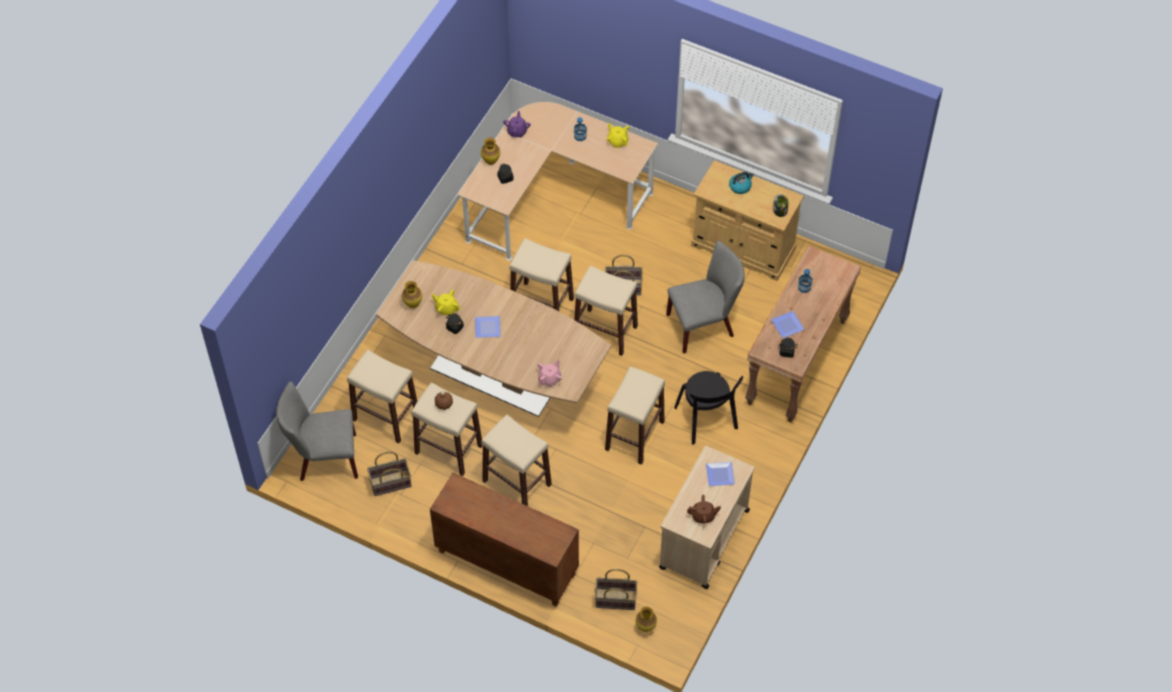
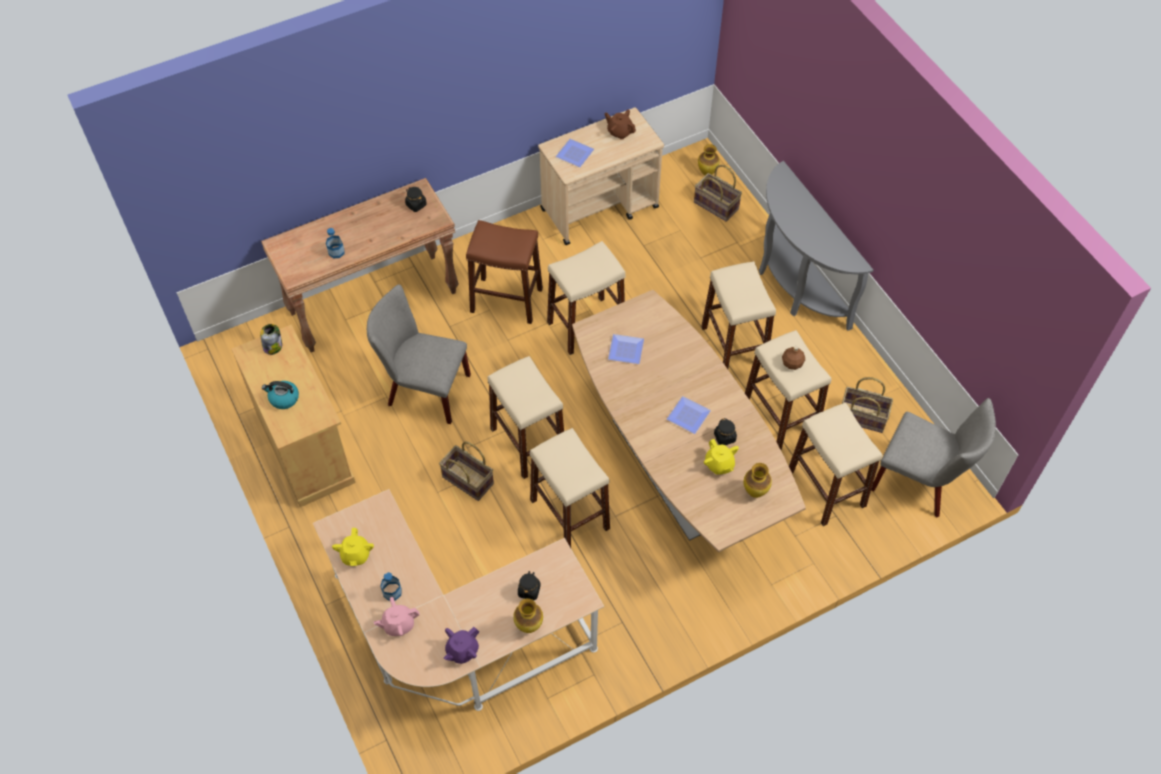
camera: 145 degrees left, 0 degrees up
brown cabinet [430,473,579,607] -> grey console table [759,161,873,331]
pink teapot [537,359,562,387] -> pink teapot moved to [374,597,419,636]
black chair [674,371,743,445] -> brown stool [466,220,543,324]
plate [771,311,805,338] -> plate moved to [608,334,644,364]

